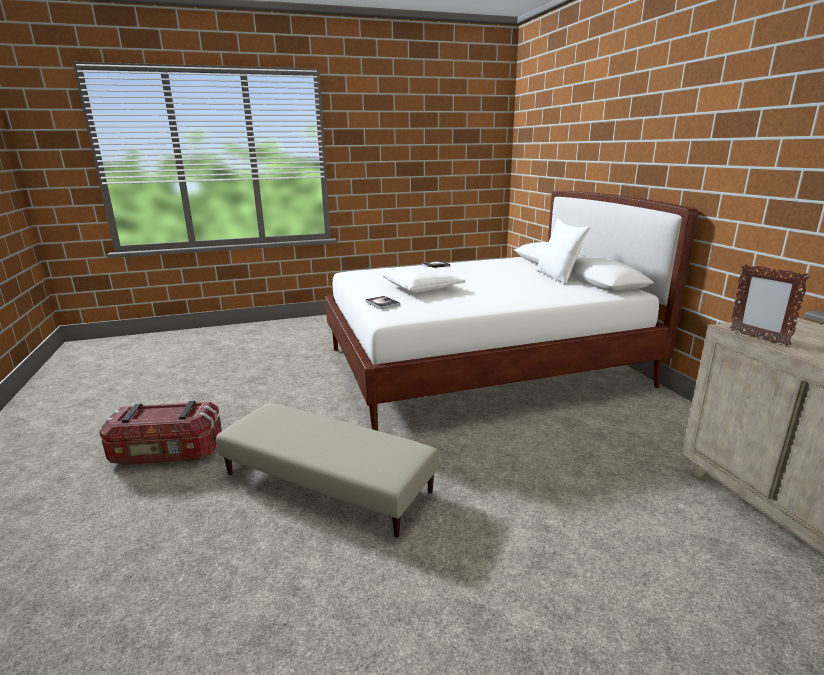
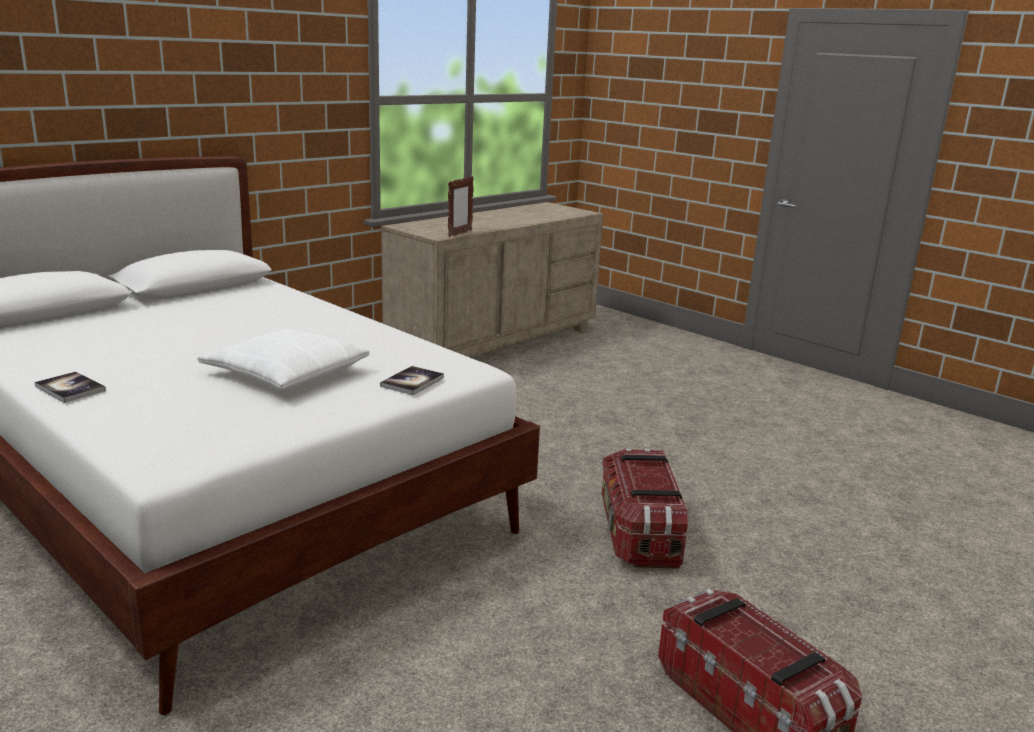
camera: 120 degrees left, 0 degrees up
beige ottoman [216,403,438,537] -> storage box [602,448,688,569]
white pillow [536,218,591,284] -> none

